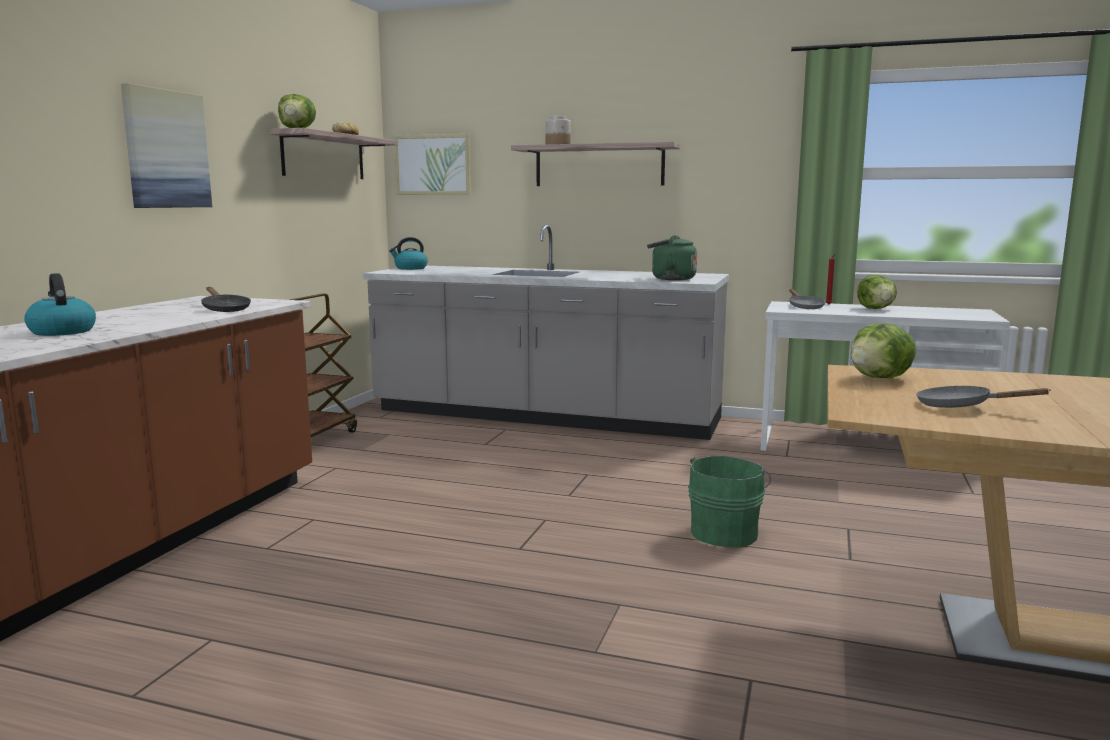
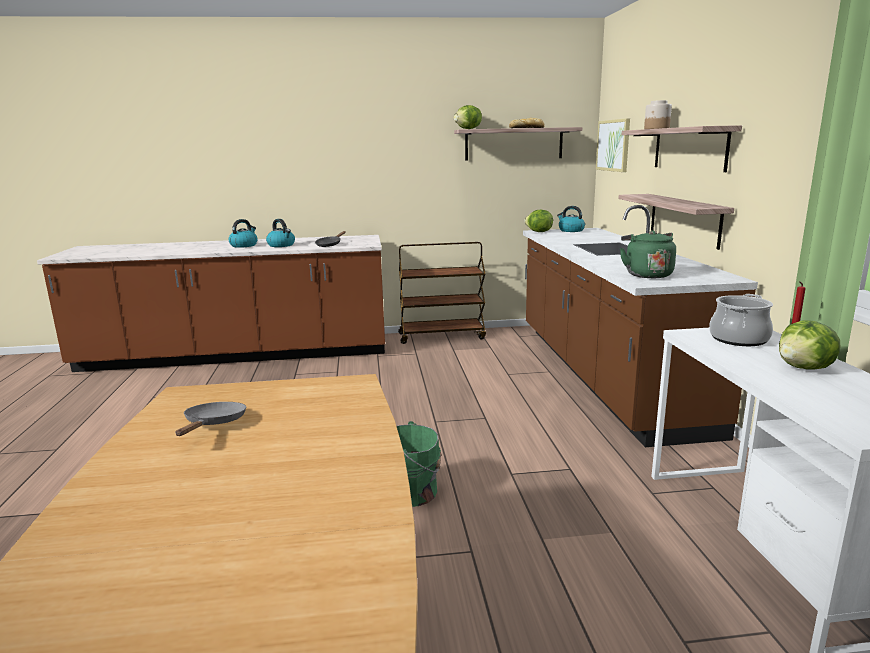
camera: 65 degrees right, 5 degrees up
picture [121,83,212,208] -> none
grey counter [362,225,729,440] -> brown counter [523,205,758,447]
grey frying pan [789,289,825,309] -> cooking pot [709,294,773,346]
lettuce [851,323,916,378] -> lettuce moved to [524,210,553,232]
none -> kettle [266,219,295,247]
none -> shelf [618,194,734,250]

